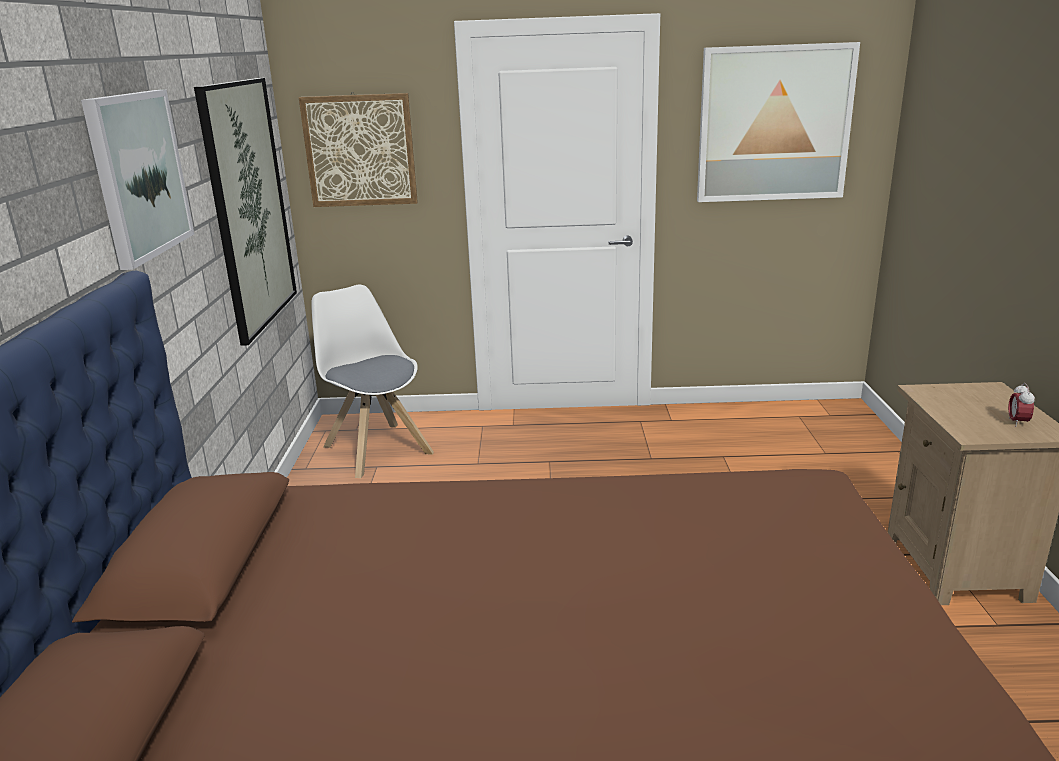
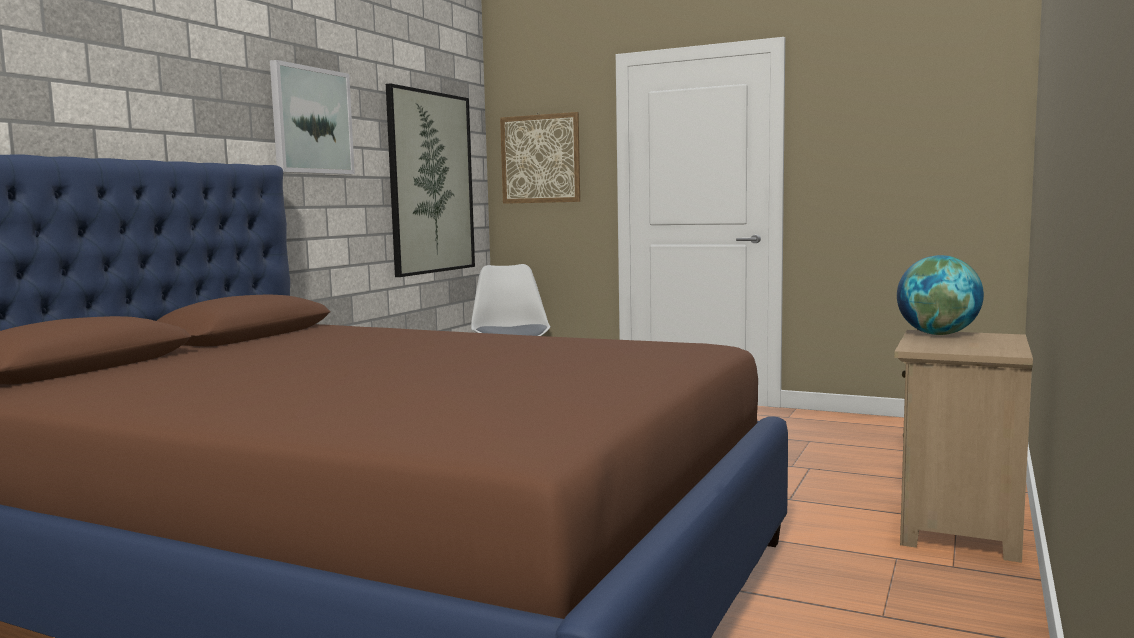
camera: 25 degrees right, 15 degrees down
picture [697,42,860,202] -> none
alarm clock [1008,383,1035,427] -> none
none -> globe [897,255,984,335]

